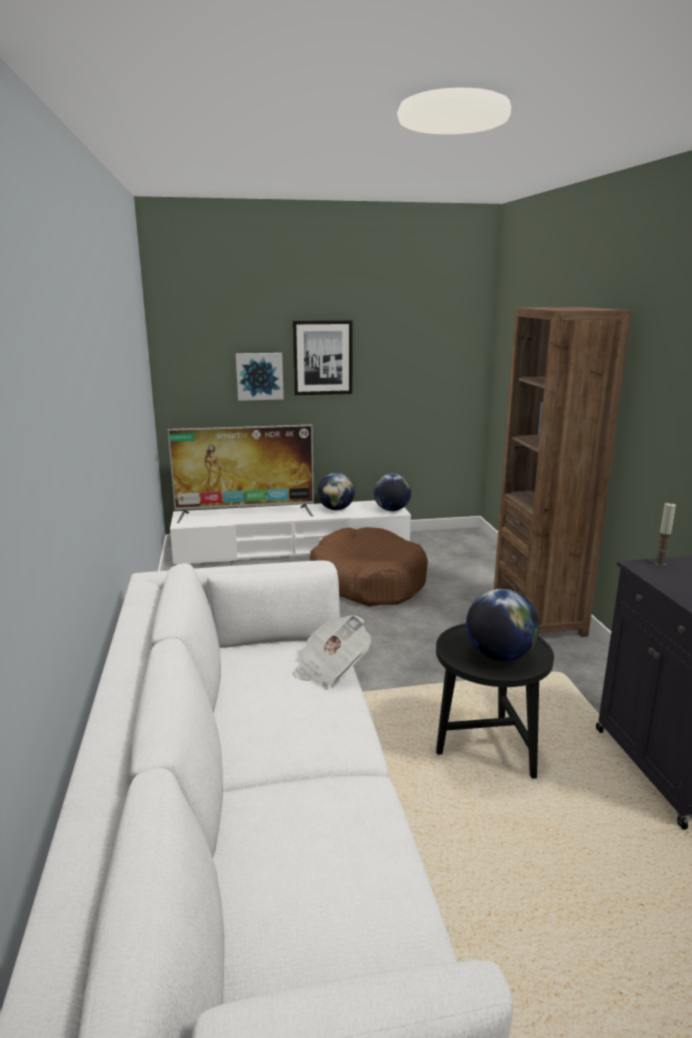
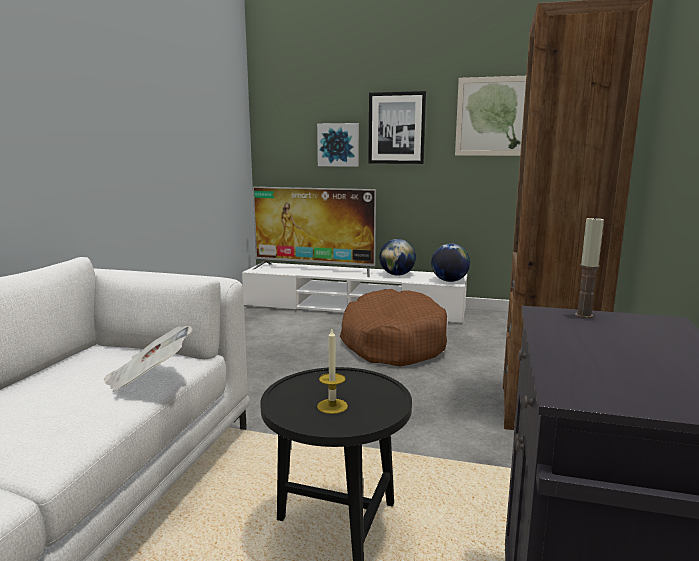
camera: 25 degrees right, 5 degrees down
globe [466,589,540,661] -> candle [317,329,348,414]
none -> picture [455,76,526,156]

